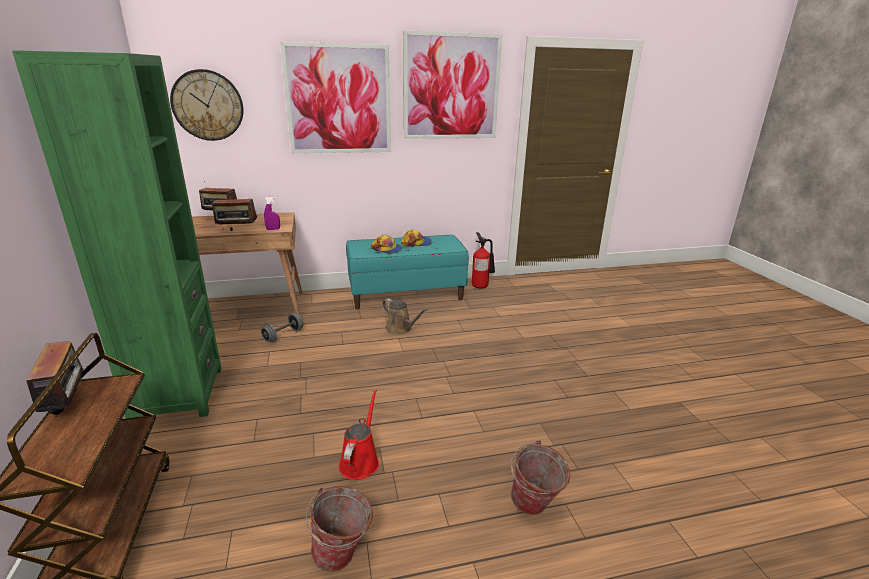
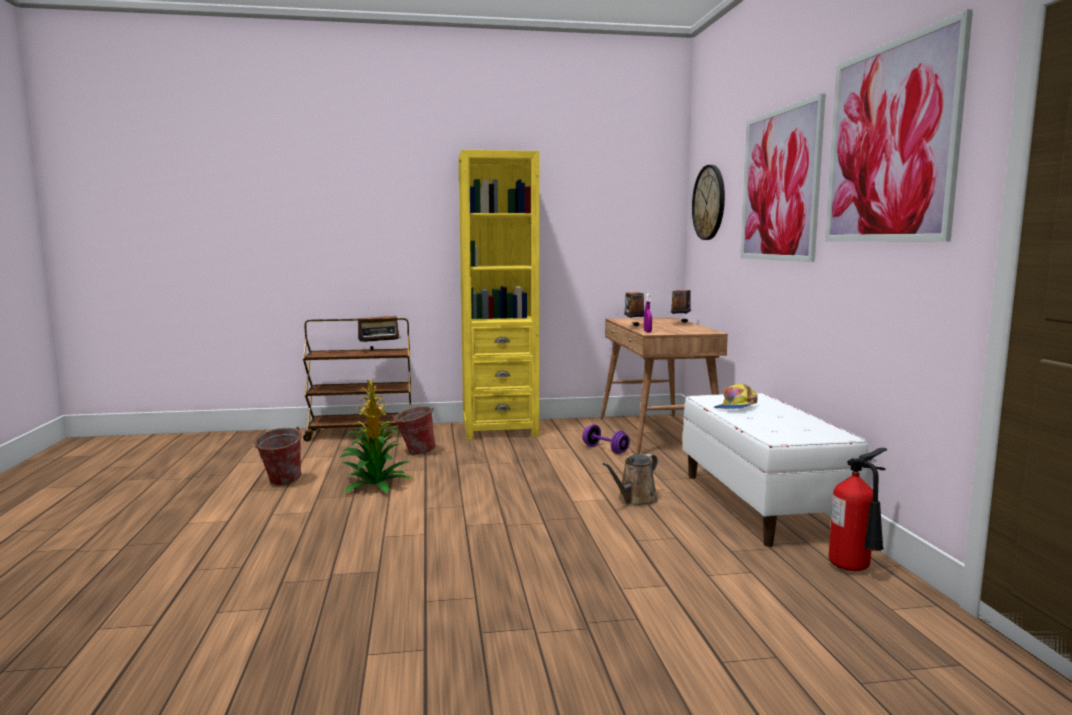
camera: 95 degrees right, 15 degrees down
green bookcase [12,50,222,419] -> yellow bookcase [459,149,539,439]
grey dumbbell [261,313,304,342] -> purple dumbbell [583,424,630,454]
red watering can [339,389,379,480] -> potted plant [339,378,412,493]
turquoise bench [346,235,469,309] -> white bench [683,393,868,547]
cap [401,230,432,247] -> none
bucket [510,440,570,515] -> bucket moved to [392,406,436,455]

